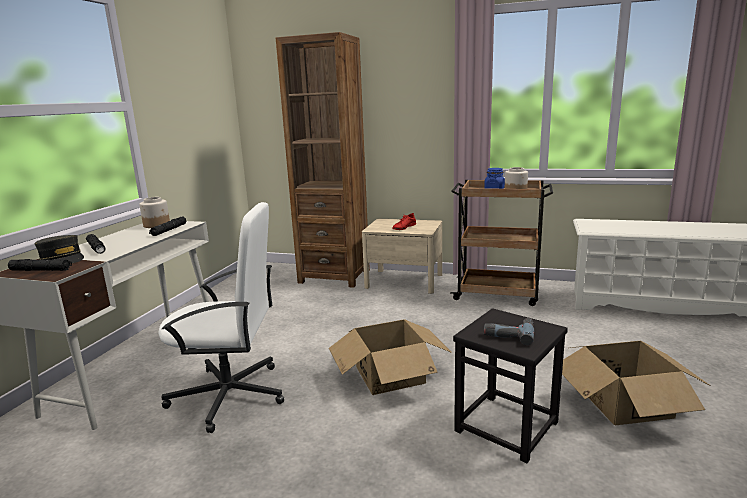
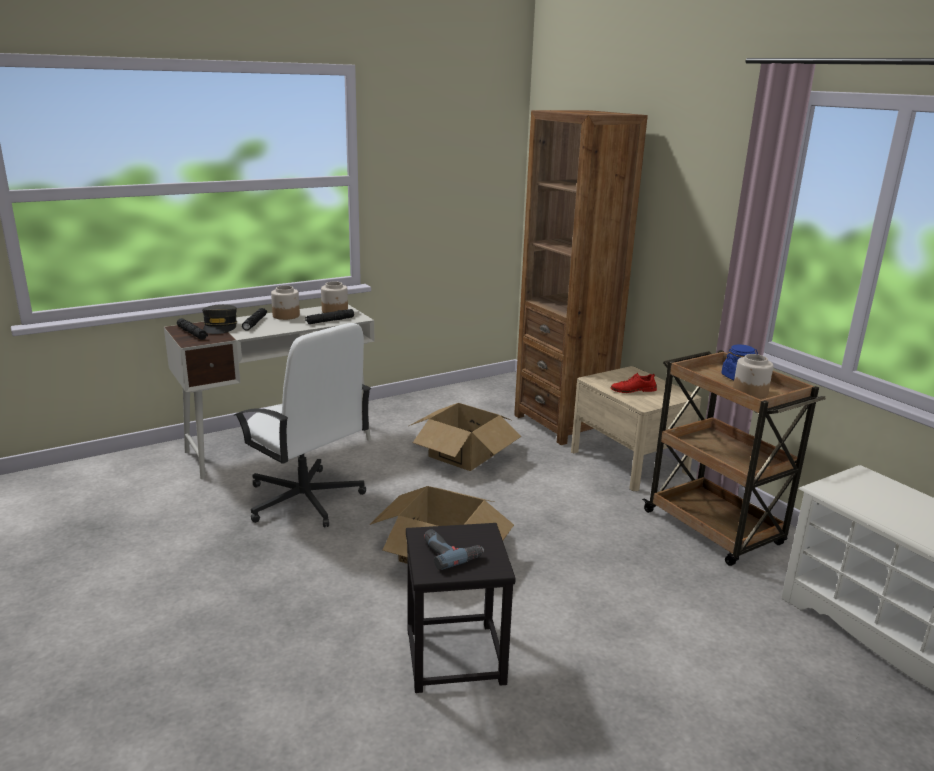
camera: 40 degrees right, 5 degrees up
cardboard box [562,341,711,425] -> cardboard box moved to [409,403,521,471]
none -> jar [271,286,300,320]

